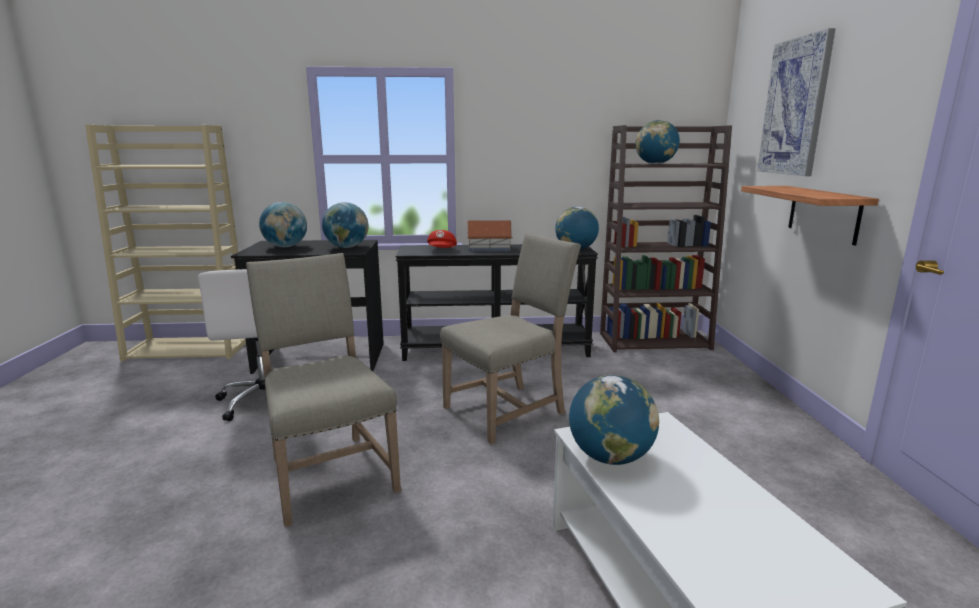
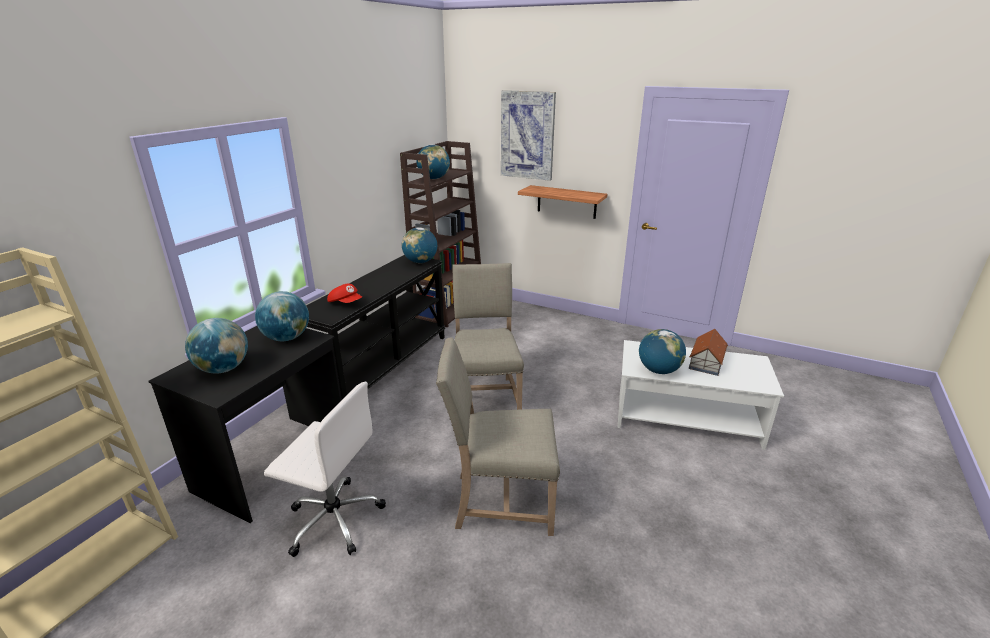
camera: 60 degrees left, 10 degrees up
toy house [467,220,513,251] -> toy house moved to [689,329,728,376]

